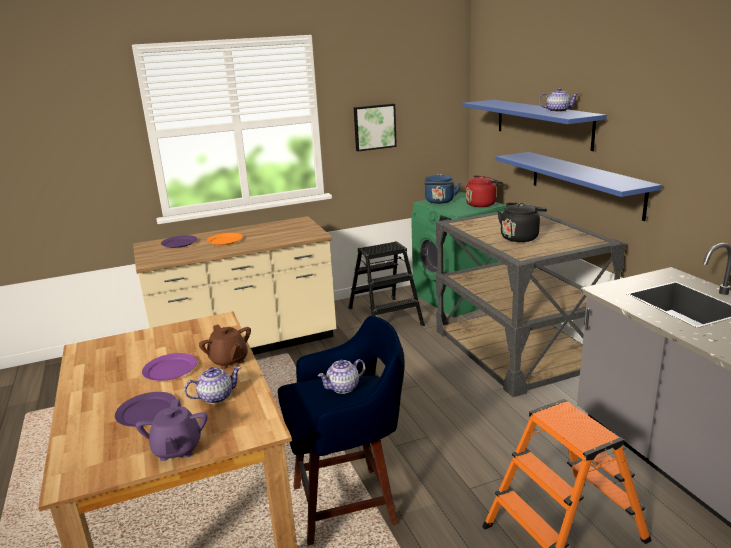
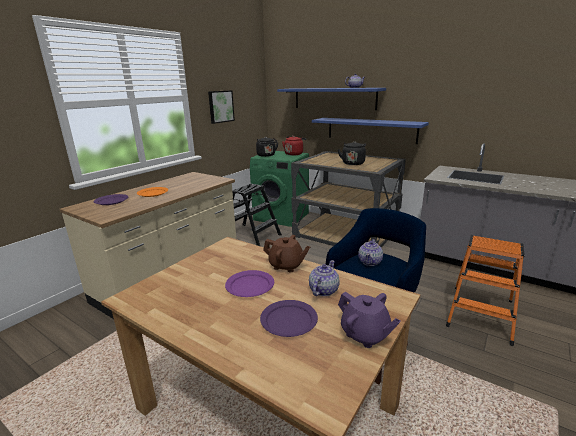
camera: 35 degrees left, 0 degrees up
blue kettle [424,173,461,204] -> black kettle [256,137,279,157]

